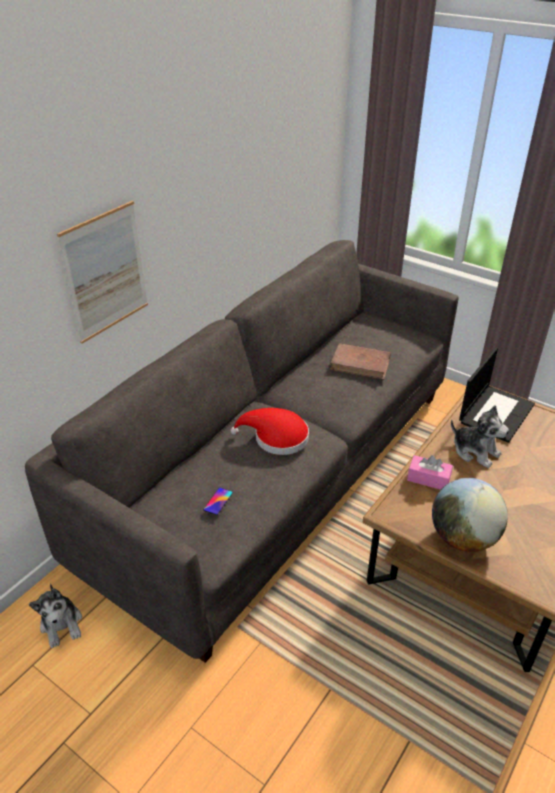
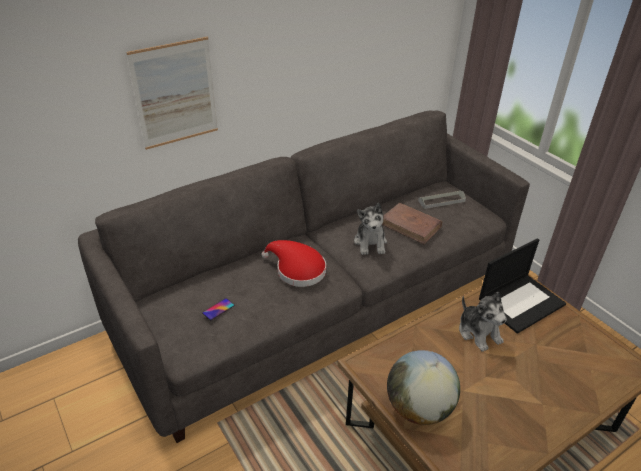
camera: 20 degrees right, 0 degrees up
plush toy [29,583,82,648] -> plush toy moved to [354,203,387,255]
pink tissue box [407,455,453,490] -> none
none -> grey tray [418,190,466,209]

